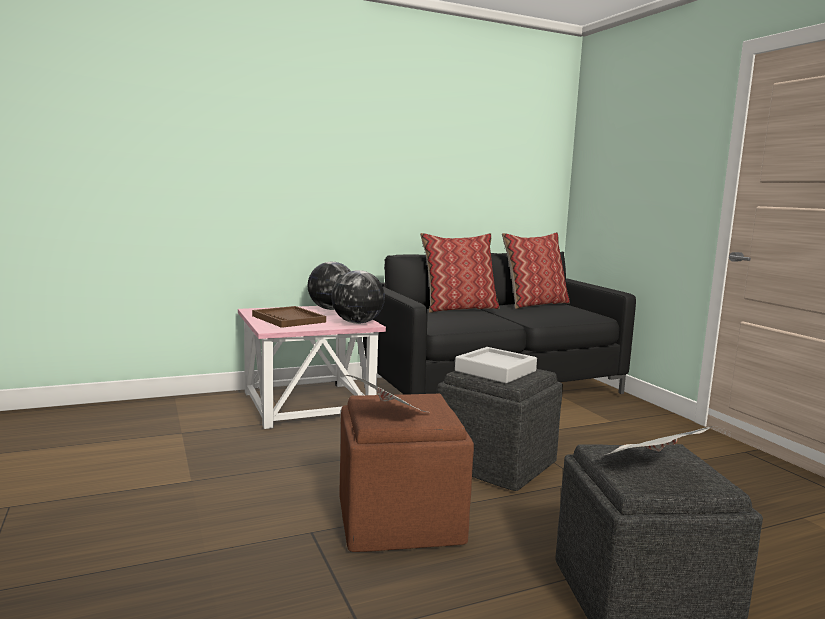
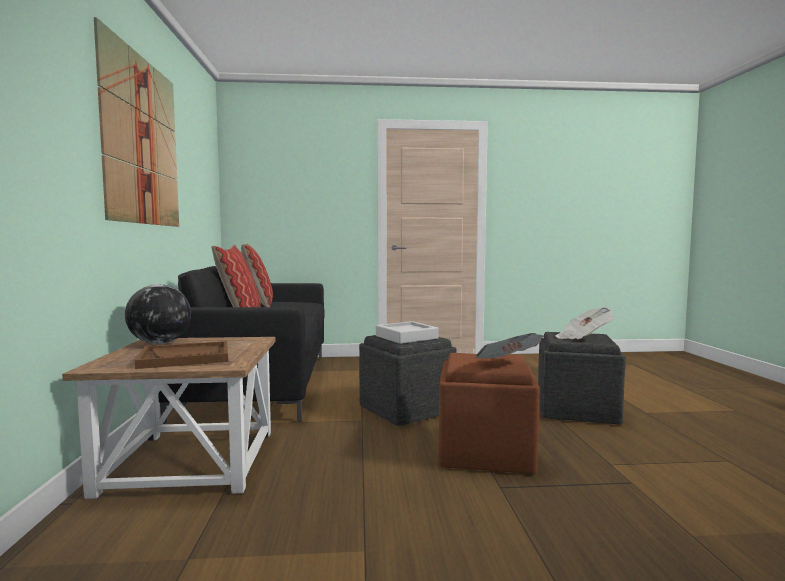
camera: 70 degrees left, 5 degrees down
pink side table [238,306,386,429] -> brown side table [62,337,276,499]
globe [331,270,385,324] -> none
none -> picture [94,17,179,227]

